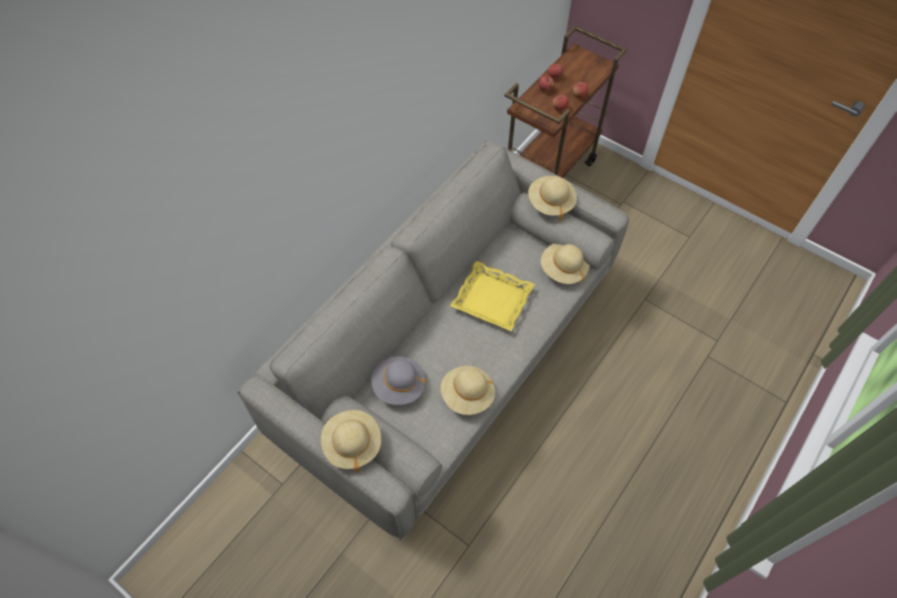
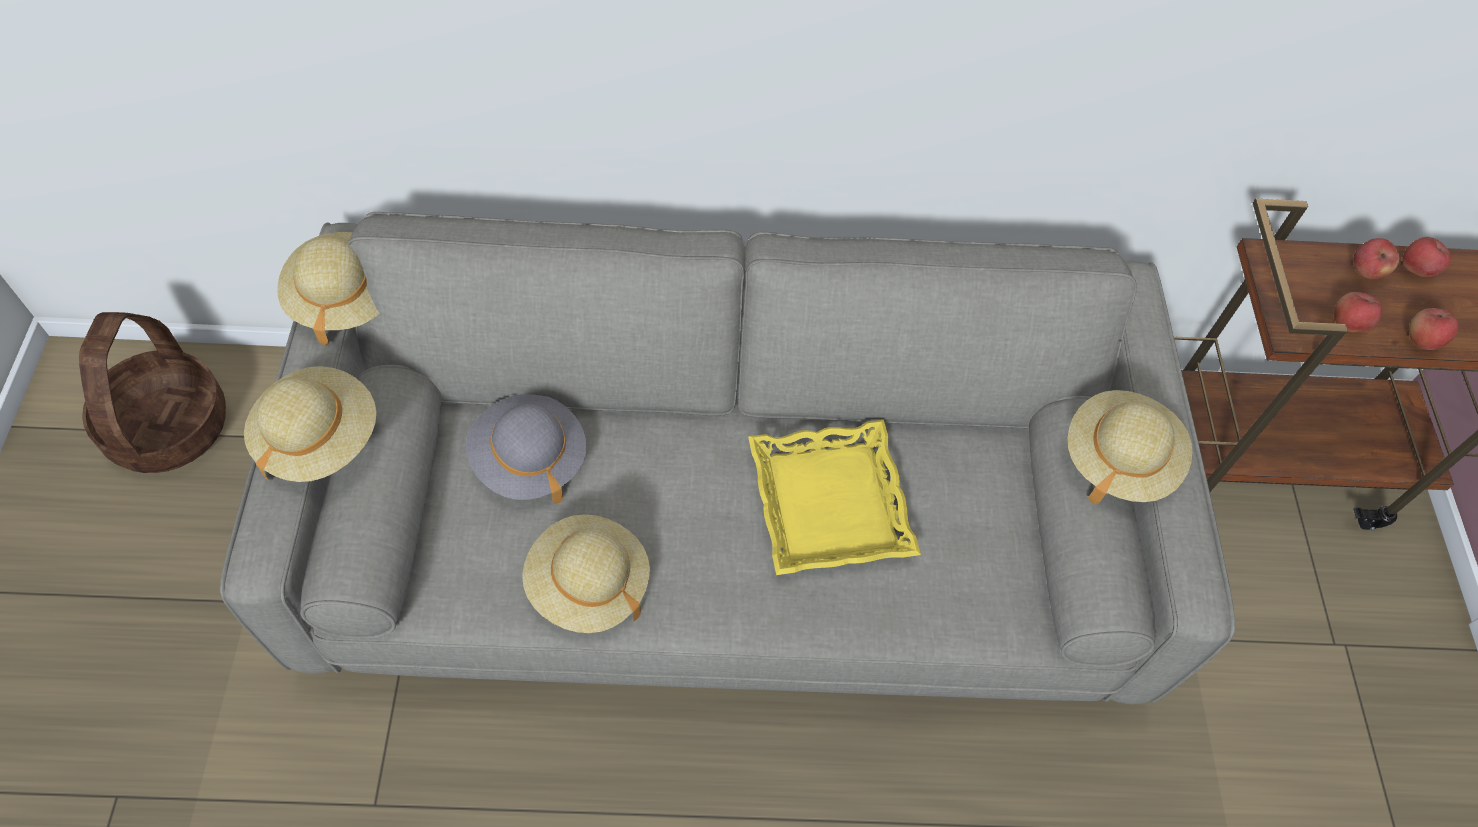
camera: 50 degrees right, 0 degrees up
beige hat [541,244,590,284] -> beige hat moved to [277,232,380,346]
none -> basket [79,312,226,473]

